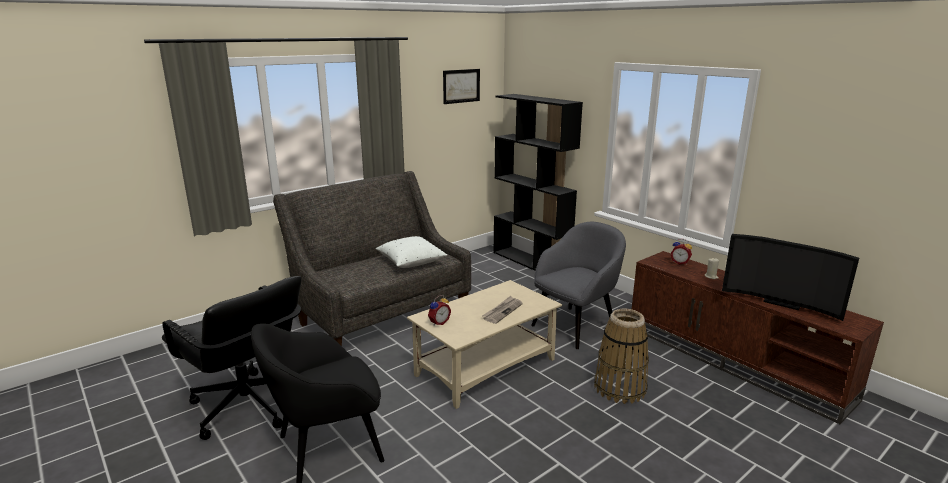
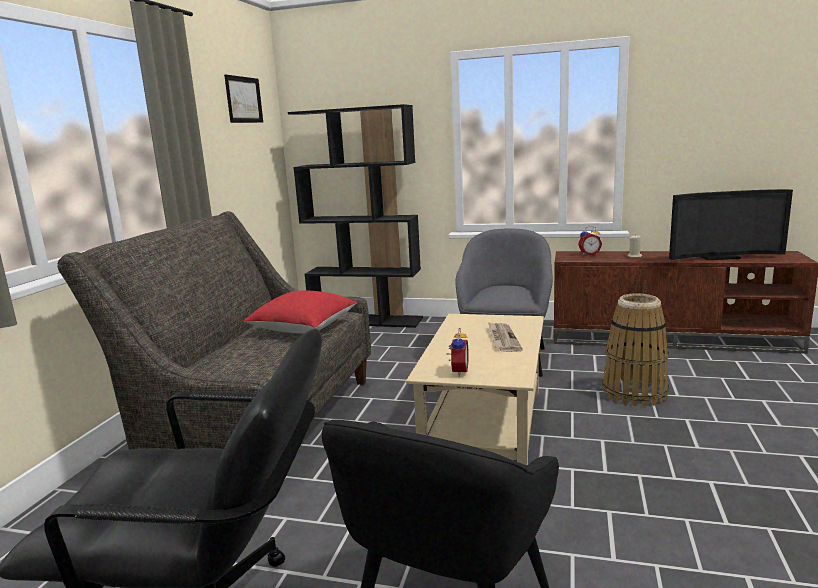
camera: 35 degrees left, 5 degrees down
white pillow [376,236,447,268] -> red pillow [243,290,357,333]

